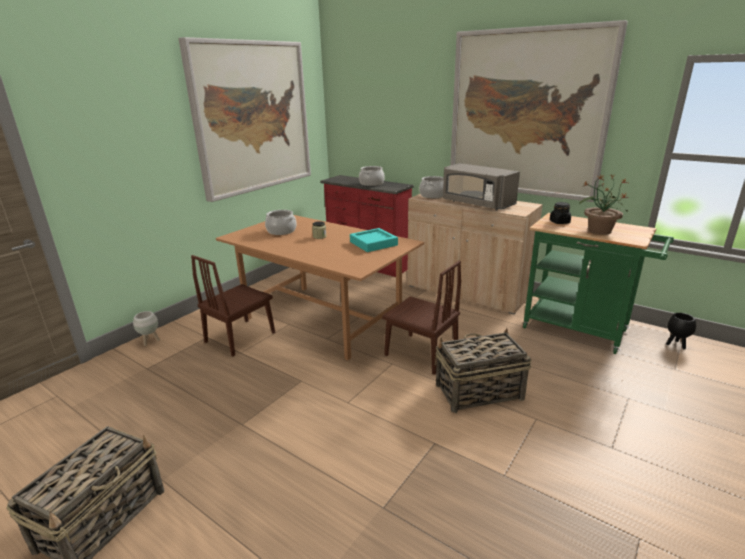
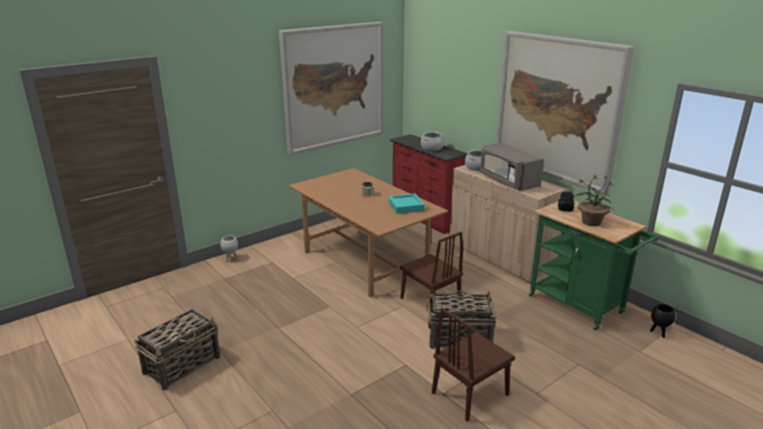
camera: 15 degrees right, 0 degrees up
brown chair [191,255,275,357] -> brown chair moved to [432,308,515,421]
cooking pot [265,210,297,235] -> none

